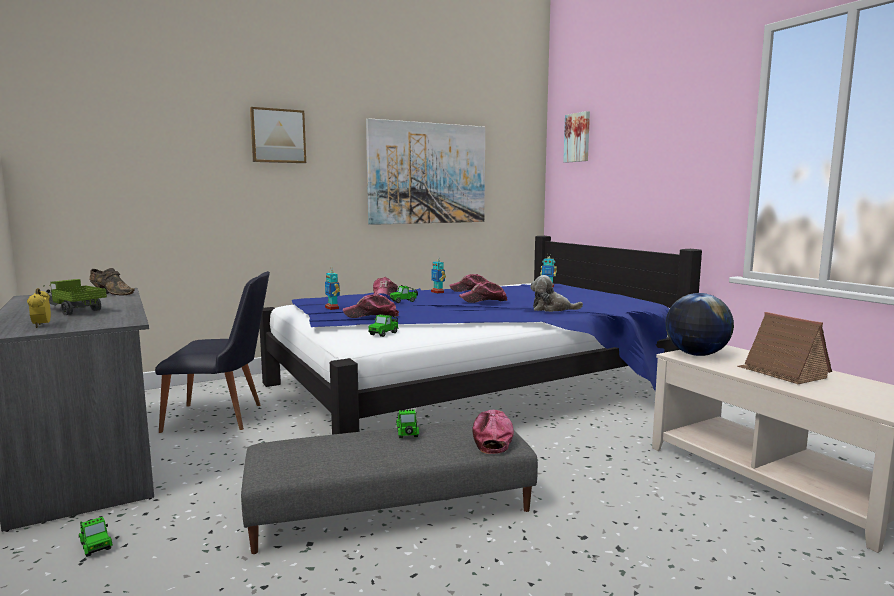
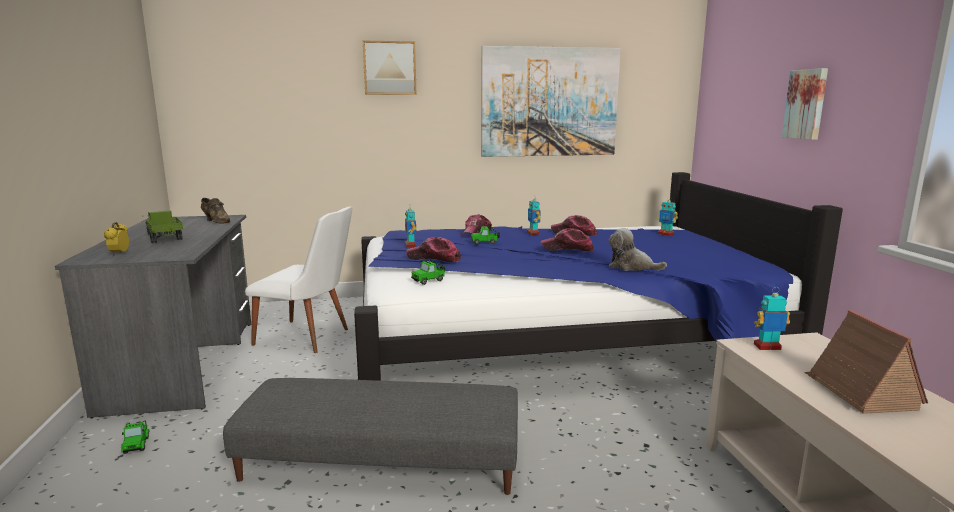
camera: 20 degrees right, 5 degrees up
black chair [155,271,270,433] -> white chair [245,206,352,353]
toy car [396,409,419,438] -> none
cap [472,410,514,454] -> none
picture [563,111,590,163] -> picture moved to [782,68,828,140]
globe [666,293,734,356] -> toy robot [754,287,790,350]

